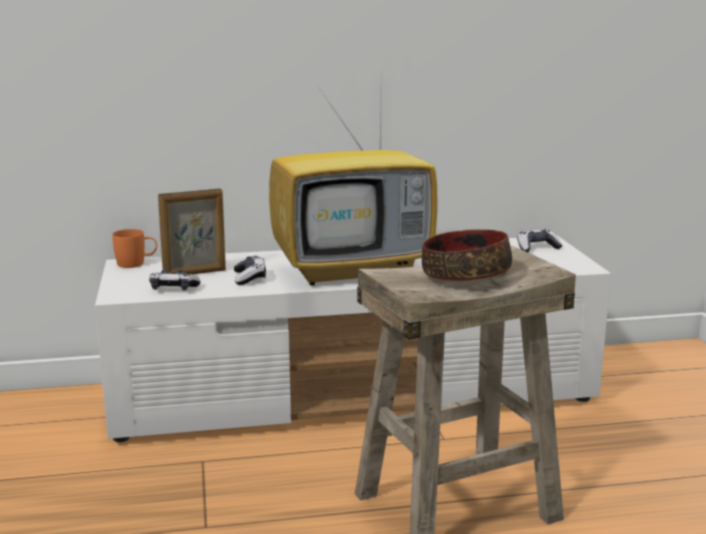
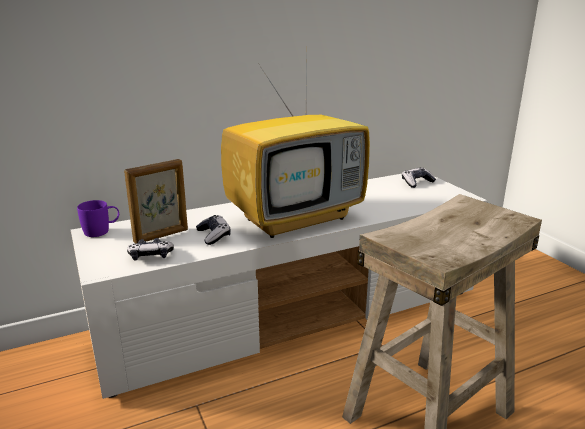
camera: 15 degrees left, 5 degrees up
orange mug [112,229,157,268] -> purple mug [77,200,119,237]
bowl [422,229,512,282] -> none

